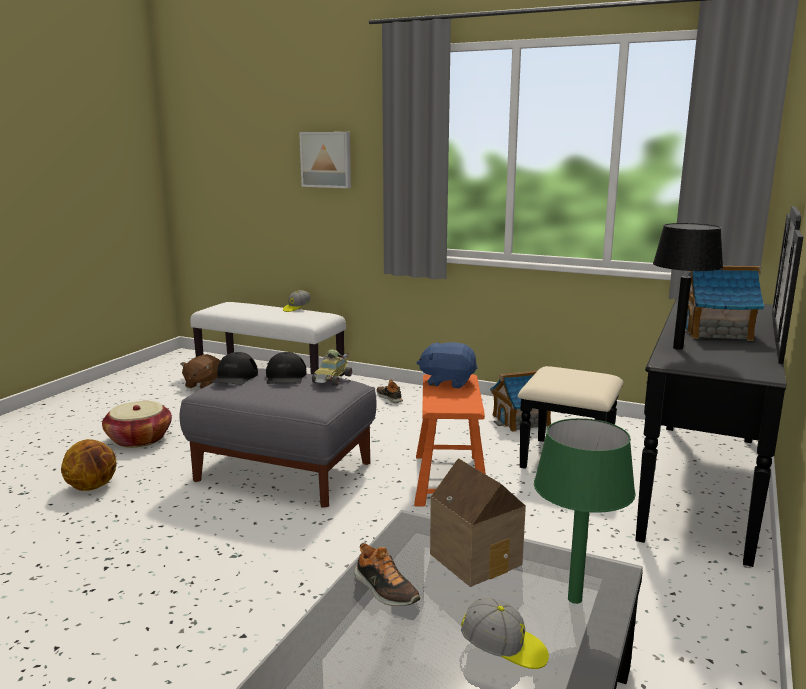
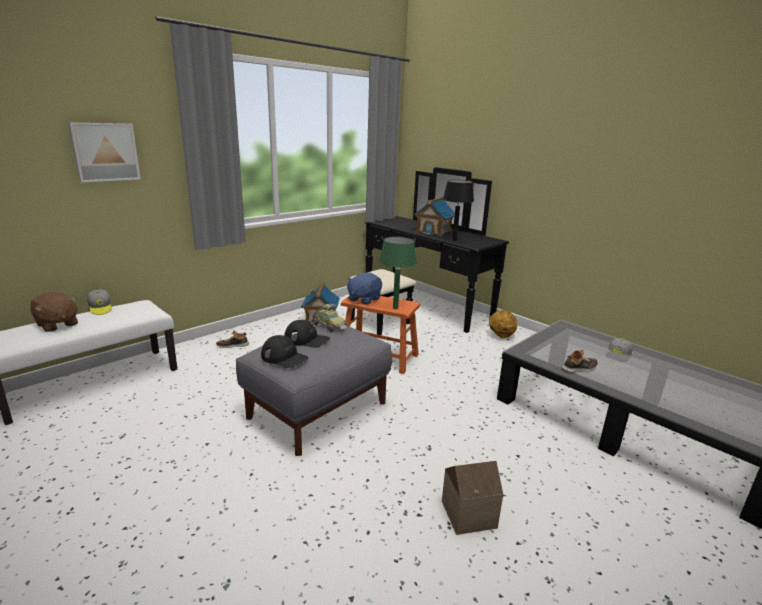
camera: 70 degrees left, 5 degrees up
basketball [61,439,116,491] -> basketball moved to [489,310,518,338]
basket [102,401,172,448] -> none
brown plush toy [181,354,220,389] -> brown plush toy moved to [31,292,78,332]
toy house [430,458,526,587] -> toy house moved to [442,461,503,535]
green table lamp [534,418,636,604] -> green table lamp moved to [379,236,417,309]

